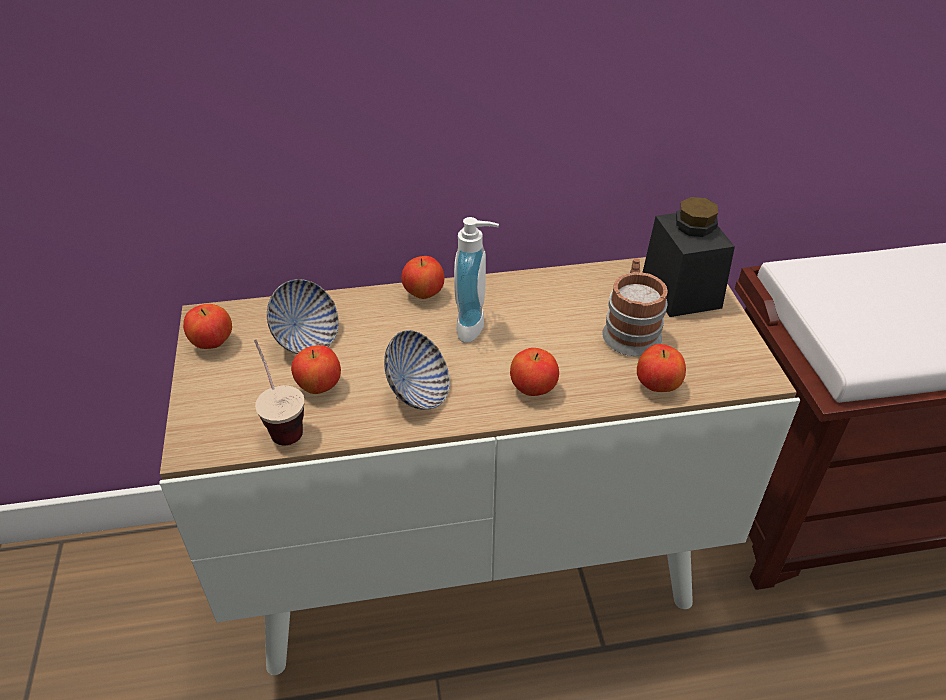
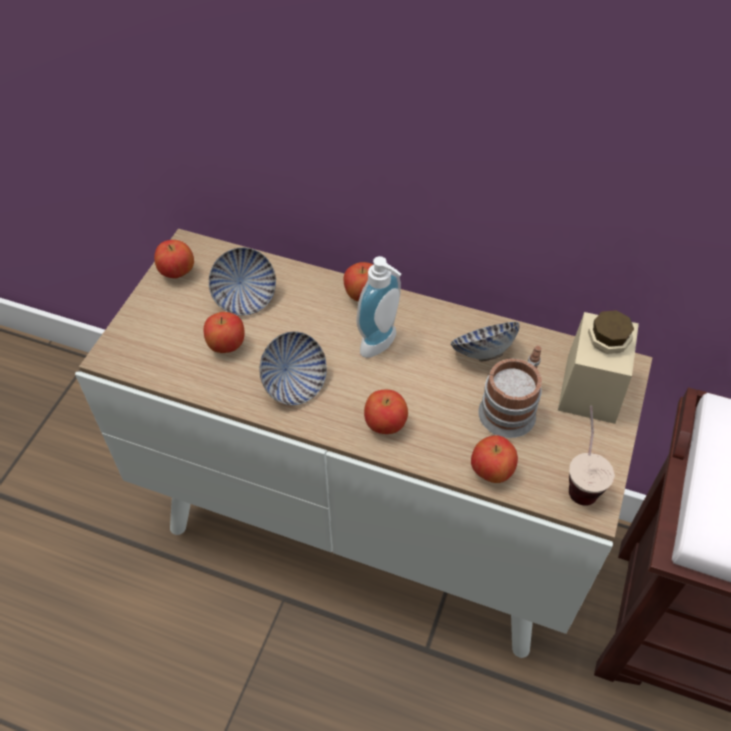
camera: 30 degrees right, 10 degrees up
cup [254,339,304,445] -> cup moved to [569,406,614,506]
black jar [642,197,735,317] -> beige jar [558,310,639,424]
none -> bowl [451,322,519,361]

